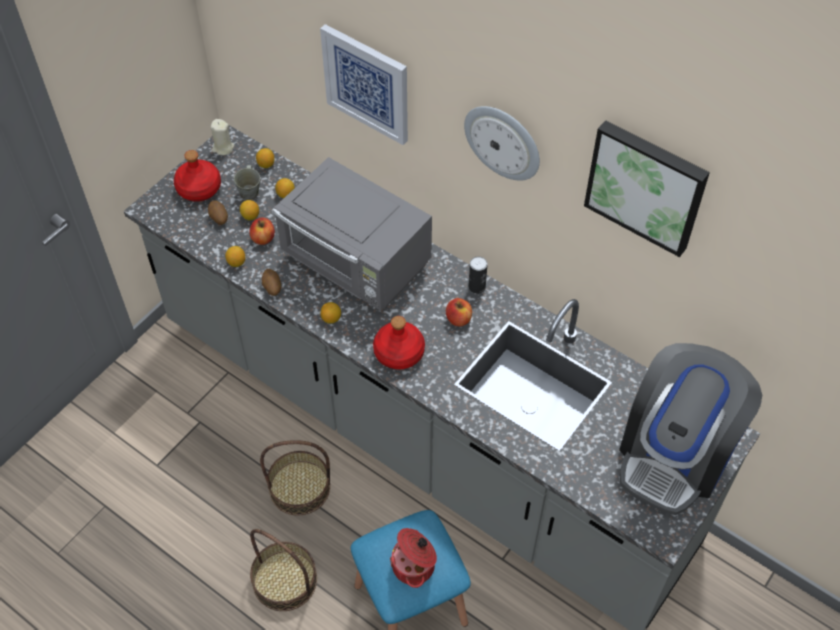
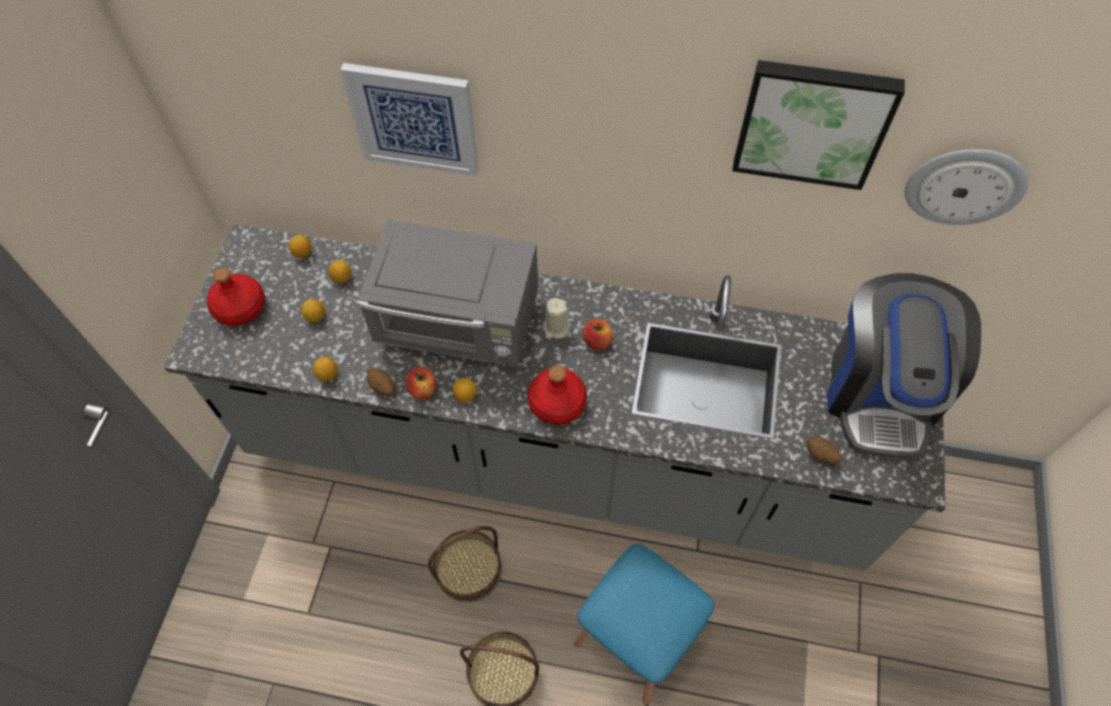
camera: 25 degrees left, 5 degrees up
potato [208,200,228,225] -> potato moved to [807,436,842,465]
beige candle [211,119,234,155] -> beige candle moved to [543,298,570,339]
grey mug [234,165,260,200] -> none
apple [249,218,275,245] -> apple moved to [406,367,437,400]
cooking pot [390,528,437,588] -> none
wall clock [464,106,540,181] -> wall clock moved to [905,149,1029,225]
can [468,256,488,294] -> none

